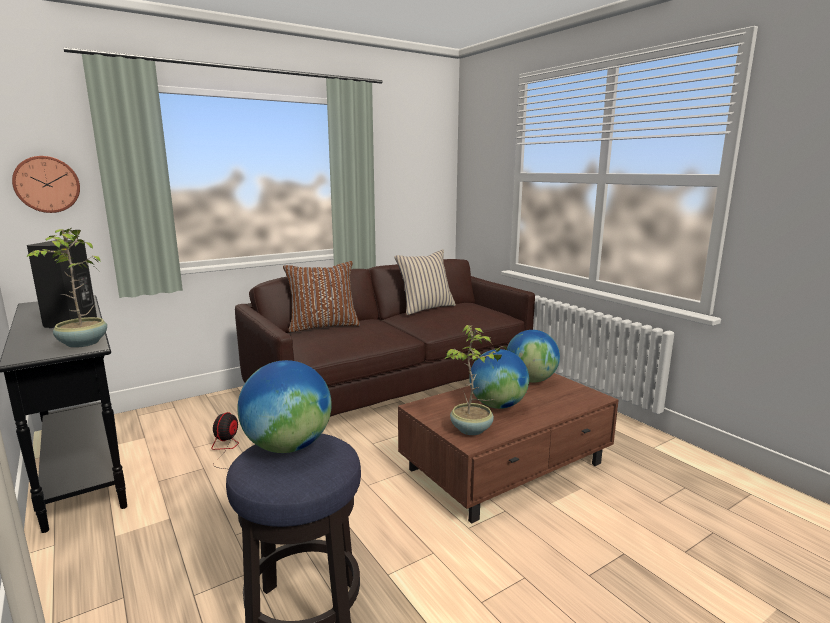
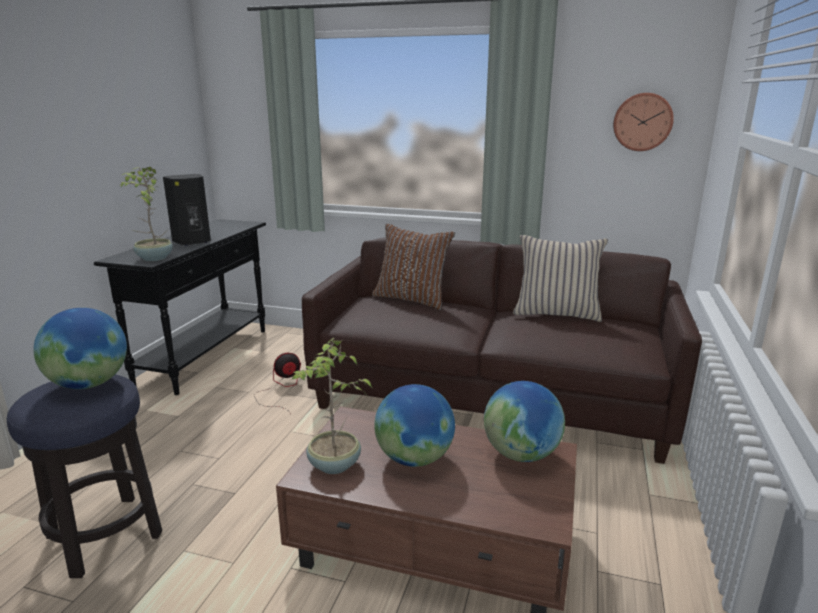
camera: 50 degrees right, 5 degrees up
wall clock [12,156,80,213] -> wall clock moved to [613,93,674,151]

